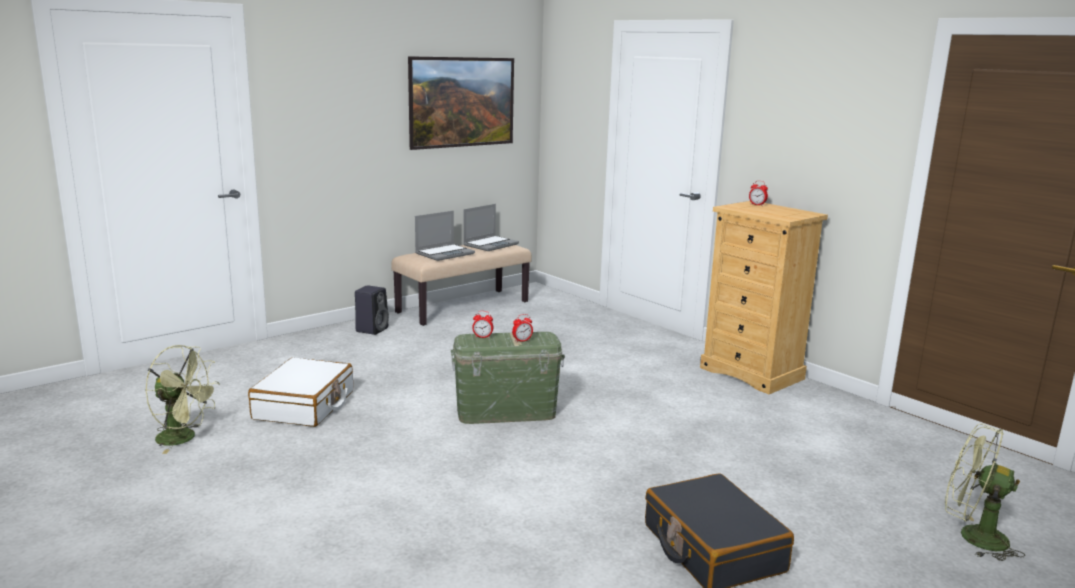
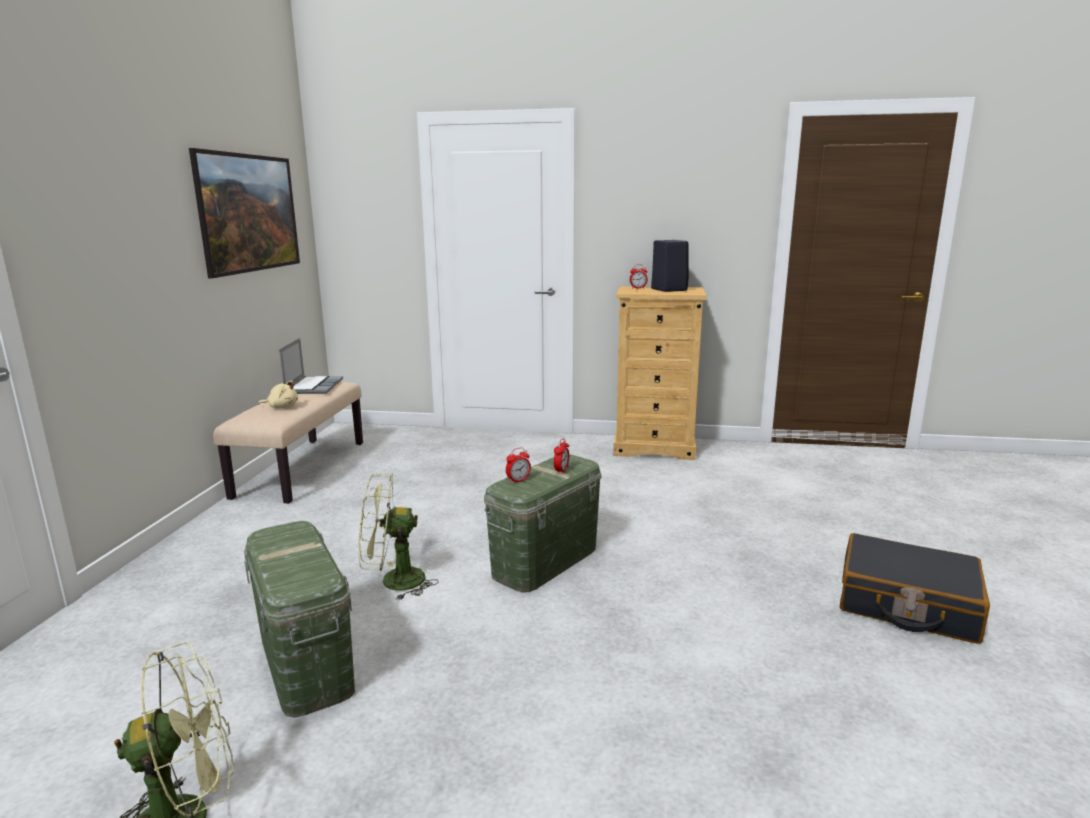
camera: 40 degrees left, 0 degrees up
white suitcase [248,358,353,427] -> green storage box [244,521,355,718]
black speaker [355,285,389,335] -> black speaker moved to [651,240,689,292]
laptop [415,211,475,261] -> beige plush toy [258,380,298,408]
green fan [945,423,1025,561] -> green fan moved to [359,473,439,601]

